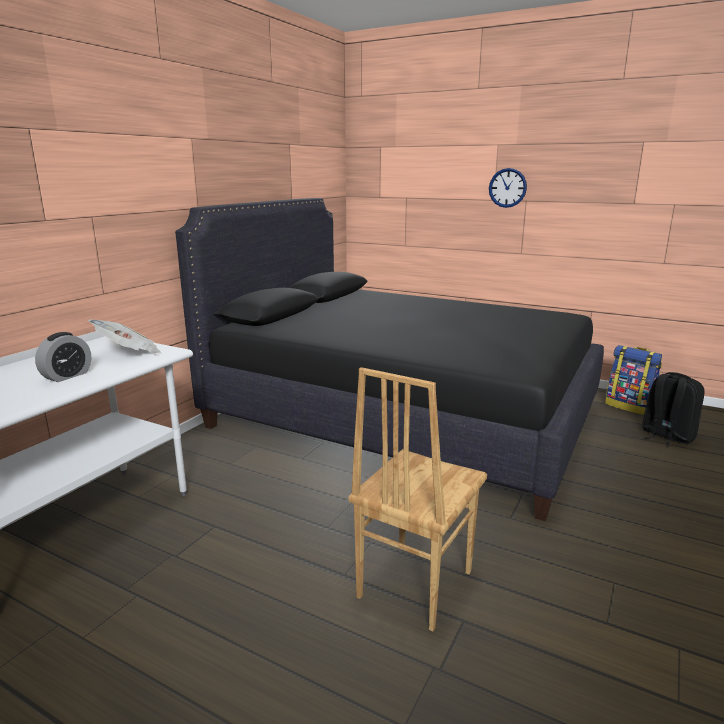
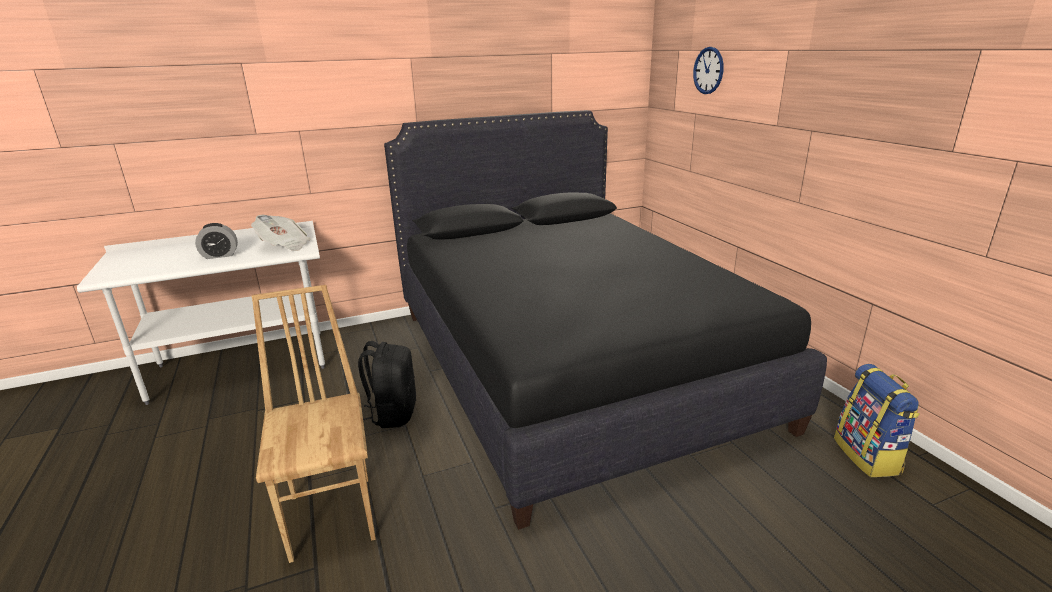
camera: 40 degrees right, 5 degrees up
brown chair [349,367,487,631] -> brown chair turned 90 degrees clockwise [251,285,376,563]
wall clock [489,168,527,208] -> wall clock moved to [693,47,724,94]
black backpack [642,372,705,447] -> black backpack moved to [358,341,416,428]

